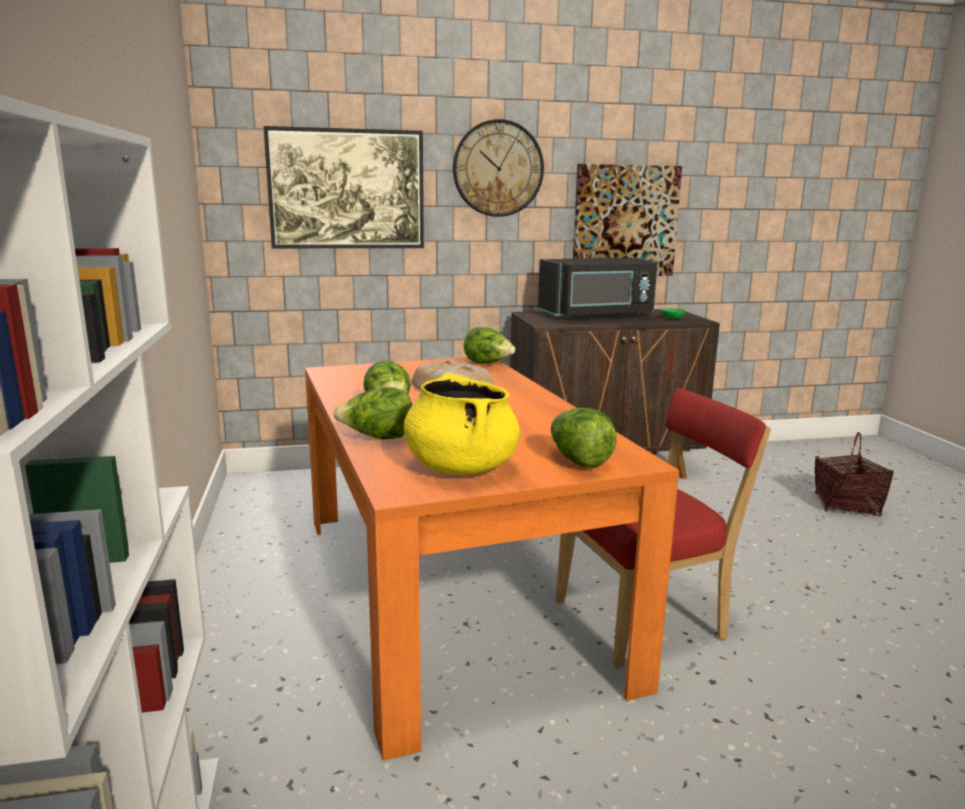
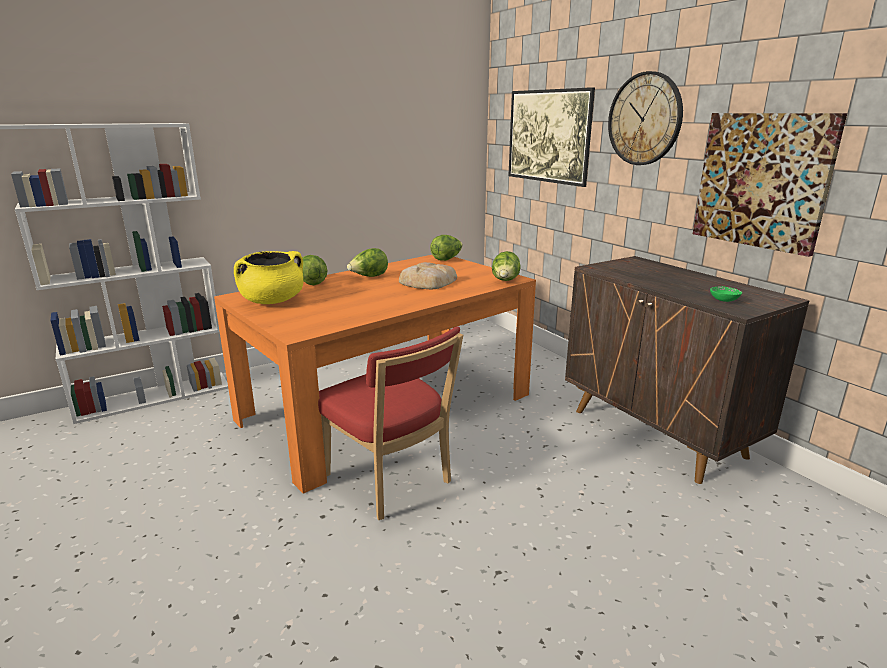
camera: 70 degrees right, 5 degrees up
black microwave [538,258,657,319] -> none
lettuce [551,408,616,468] -> lettuce moved to [430,235,463,261]
basket [815,432,893,516] -> none

